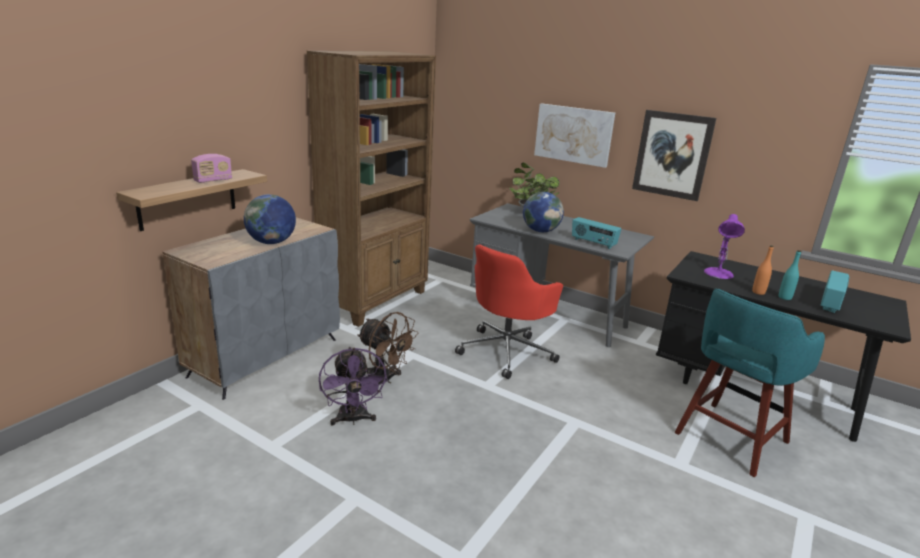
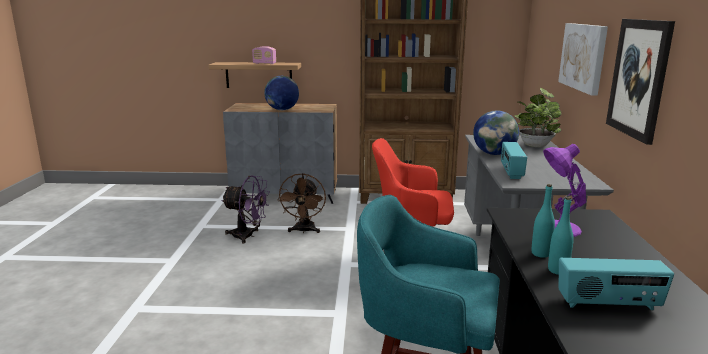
camera: 60 degrees right, 5 degrees down
purple fan [319,347,388,426] -> purple fan turned 120 degrees counterclockwise [221,175,270,243]
orange bottle [752,245,774,295] -> turquoise bottle [532,184,555,258]

